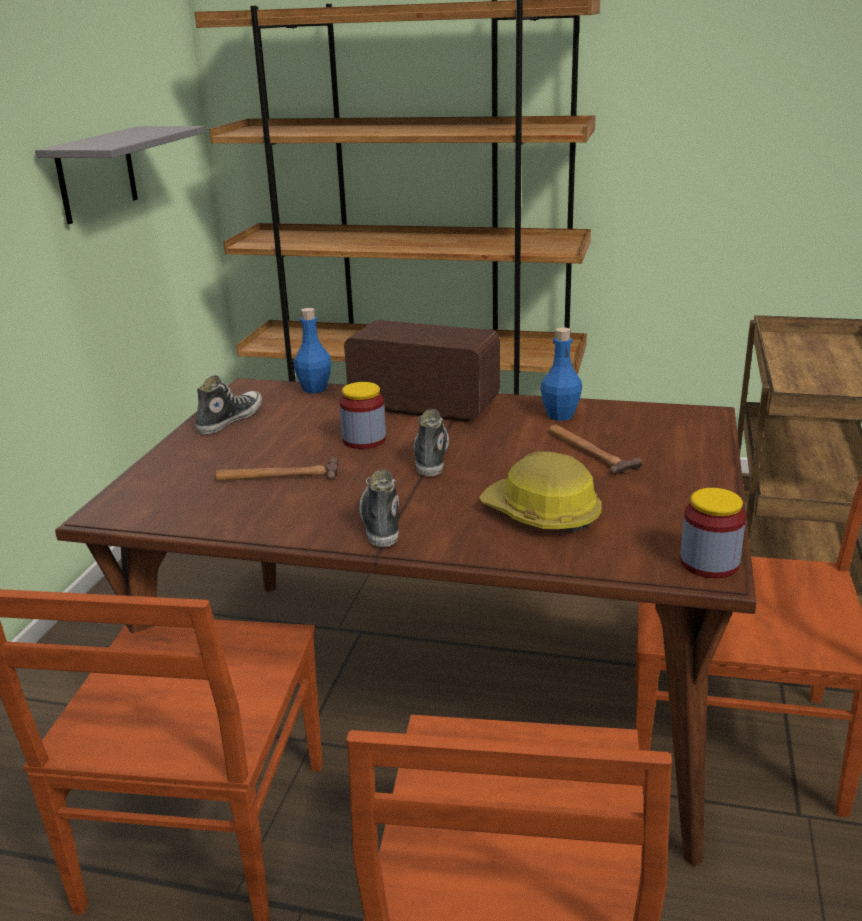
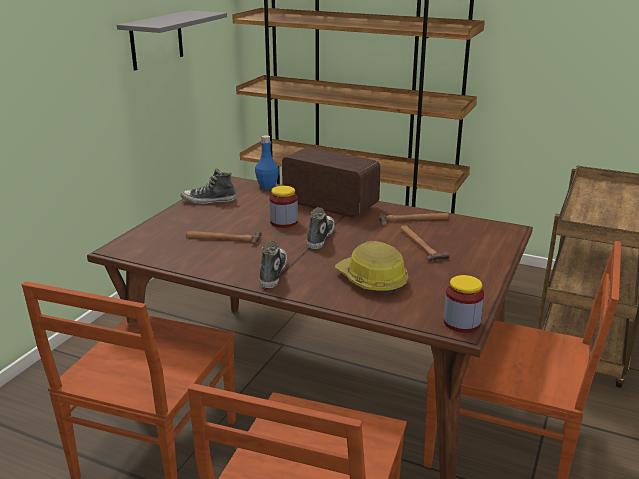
camera: 10 degrees right, 0 degrees up
shoe [196,375,262,434] -> shoe turned 135 degrees counterclockwise [181,169,236,204]
blue bottle [541,328,582,421] -> hammer [379,213,449,225]

